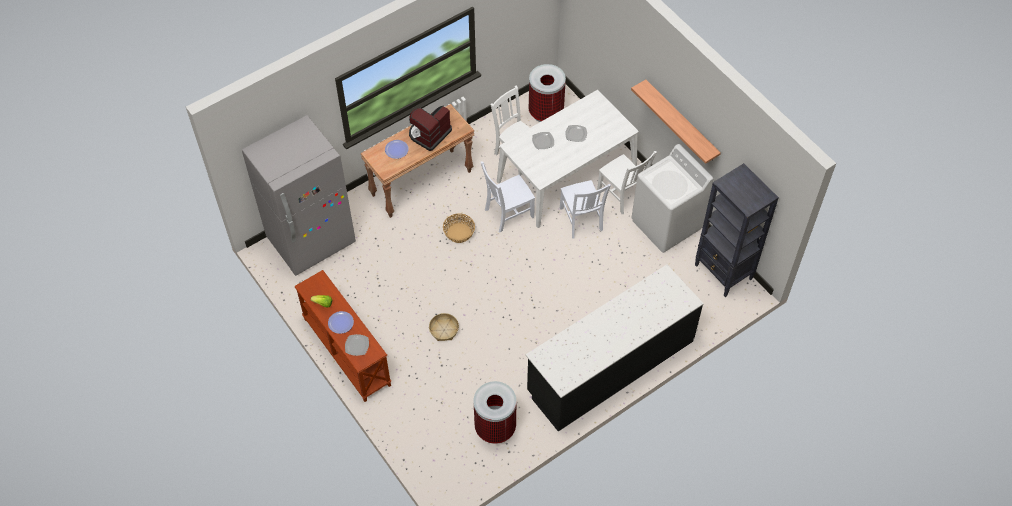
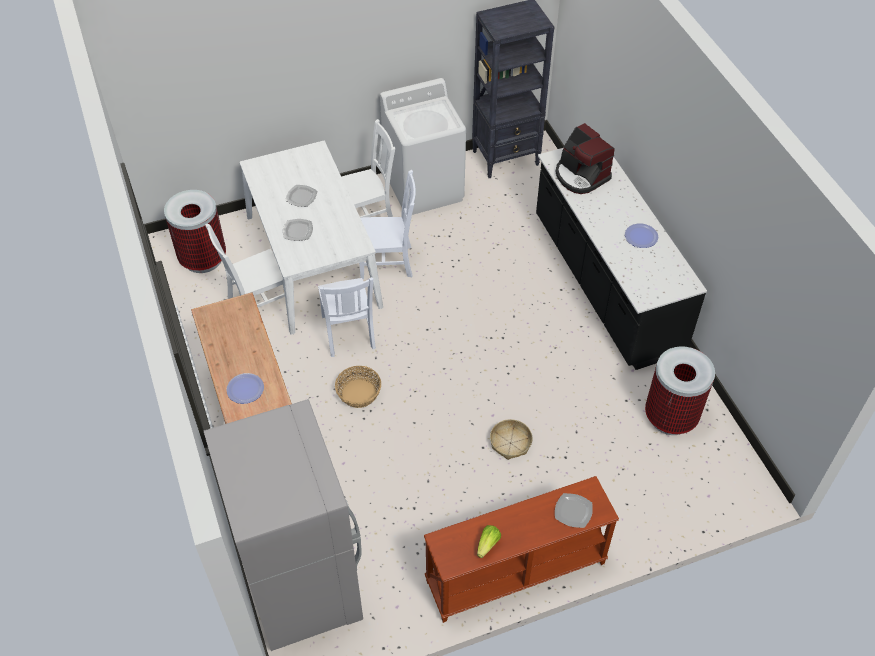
camera: 75 degrees left, 5 degrees down
plate [328,311,354,334] -> plate moved to [625,223,658,248]
coffee machine [409,106,452,151] -> coffee machine moved to [555,123,615,194]
shelf [631,80,721,164] -> none

